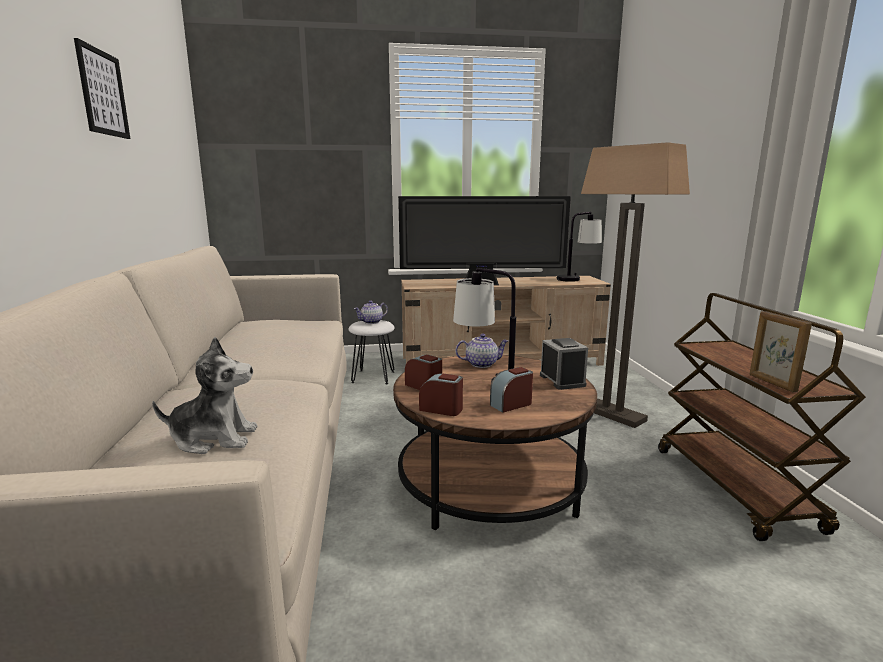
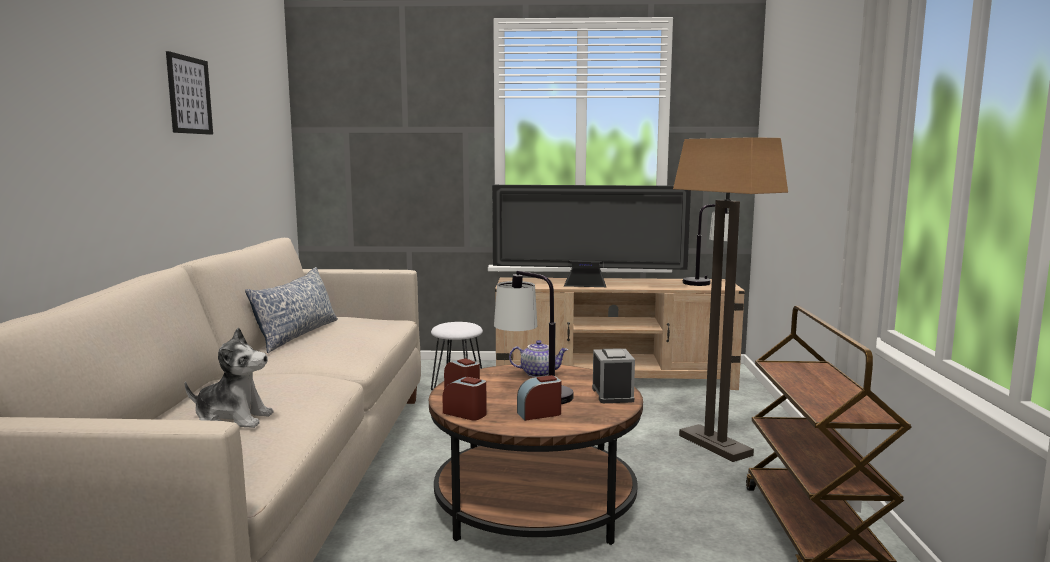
camera: 10 degrees right, 5 degrees down
teapot [354,301,388,324] -> none
picture frame [749,311,812,392] -> none
none -> pillow [245,267,338,353]

